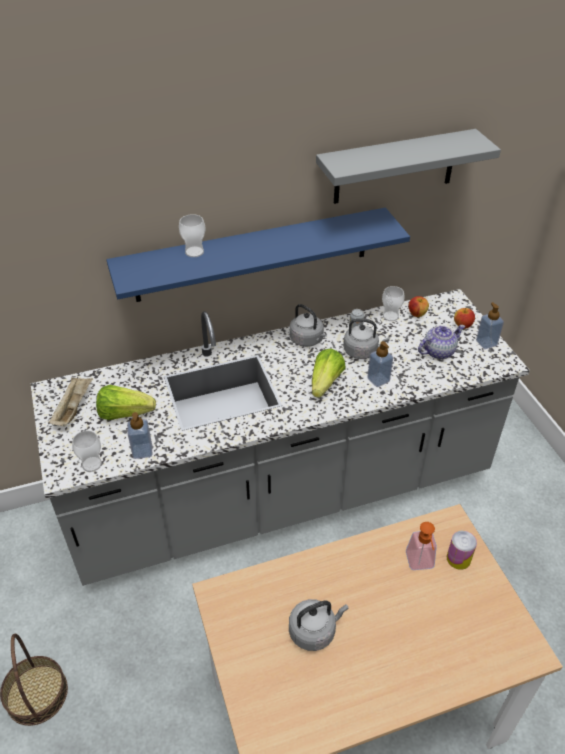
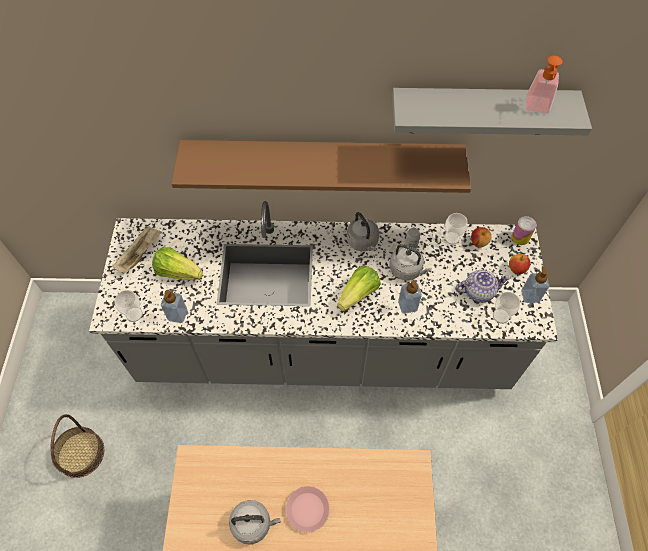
camera: 20 degrees right, 15 degrees up
blue shelf [106,208,410,302] -> brown shelf [171,140,471,193]
cup [179,214,206,257] -> cup moved to [493,292,520,324]
soap dispenser [406,522,437,570] -> soap dispenser moved to [525,56,563,114]
can [447,531,477,570] -> can moved to [511,216,537,245]
none -> pink plate [286,486,330,533]

